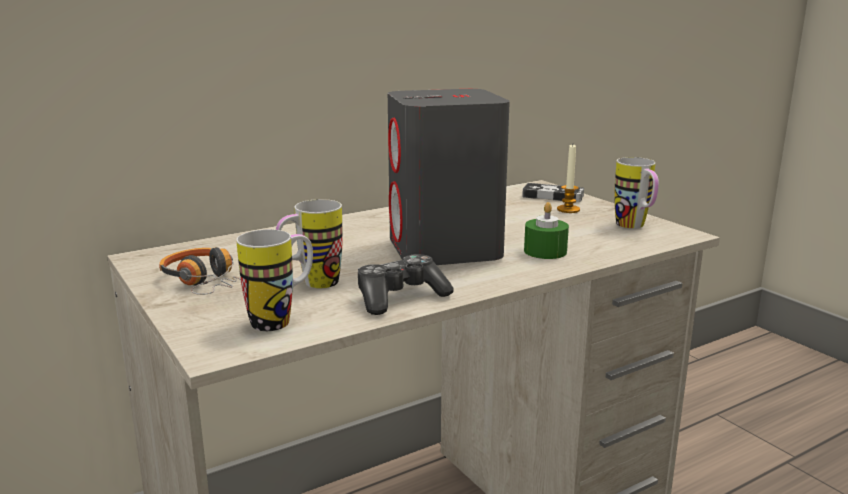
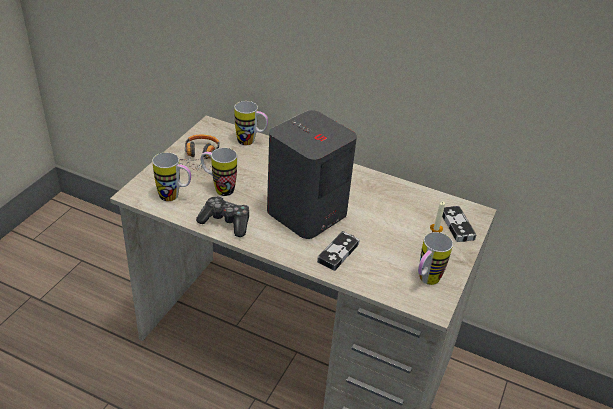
camera: 55 degrees right, 20 degrees up
green candle [524,202,569,259] -> game controller [317,231,360,271]
none -> mug [234,101,268,145]

